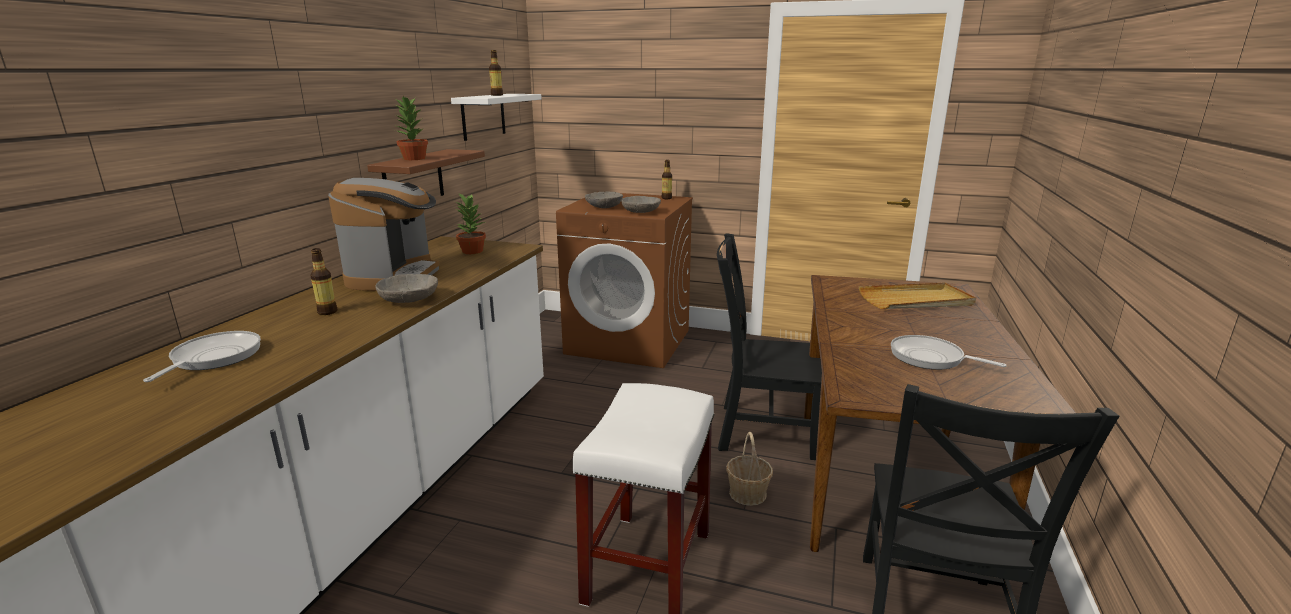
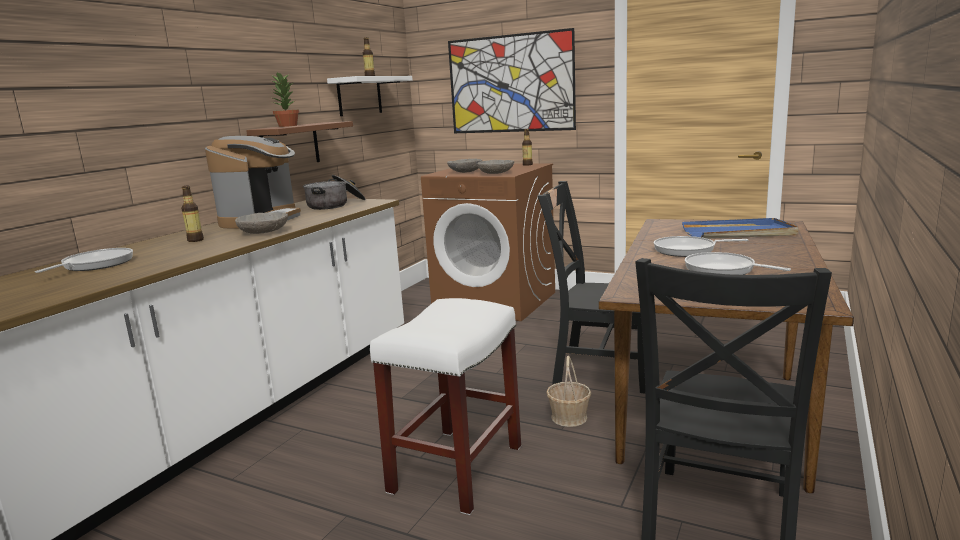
camera: 10 degrees right, 5 degrees down
potted plant [456,194,486,254] -> cooking pot [303,175,366,210]
beige tray [859,283,976,309] -> blue tray [682,218,799,239]
none -> picture [448,28,576,133]
none -> frying pan [654,236,748,257]

